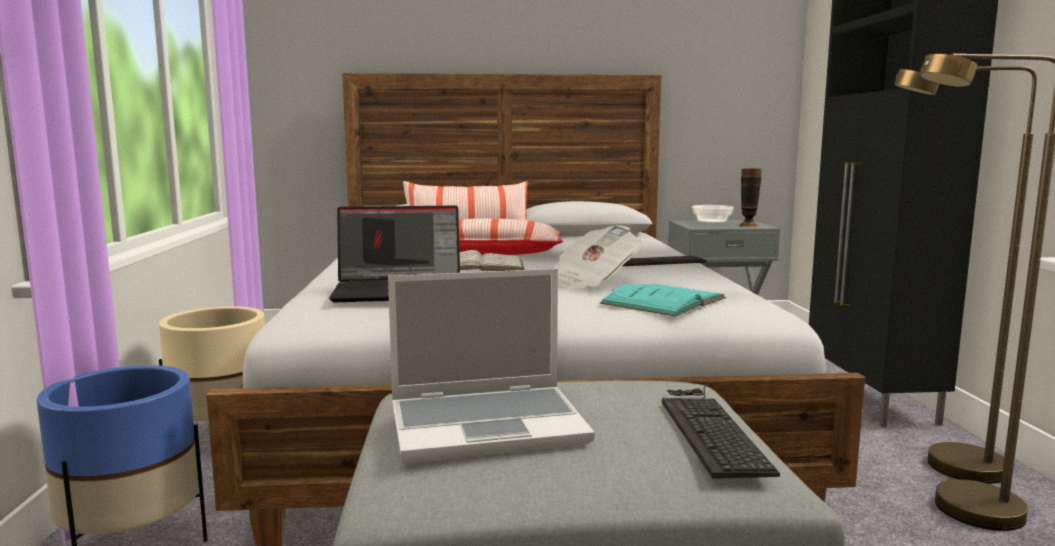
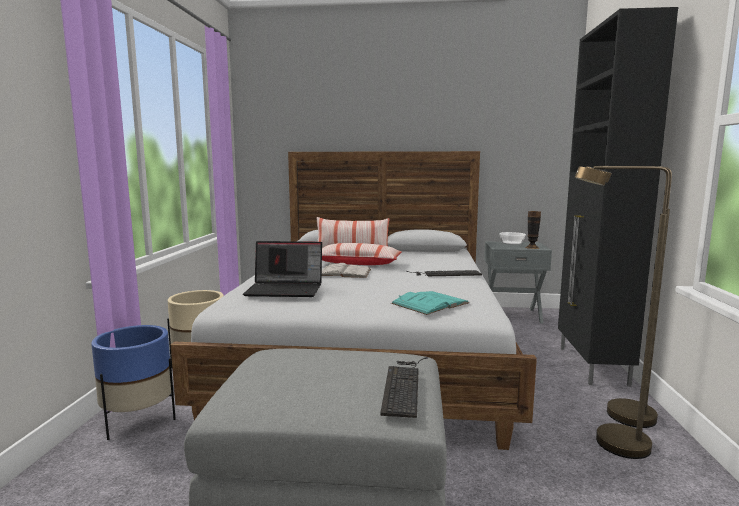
camera: 10 degrees right, 0 degrees up
laptop [388,269,595,462] -> none
newspaper [553,225,642,289] -> none

